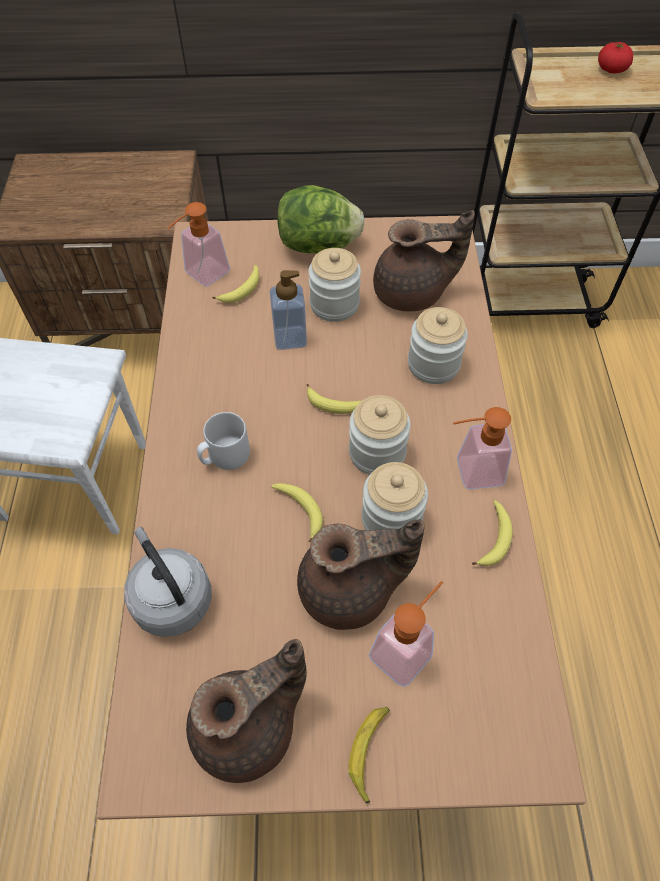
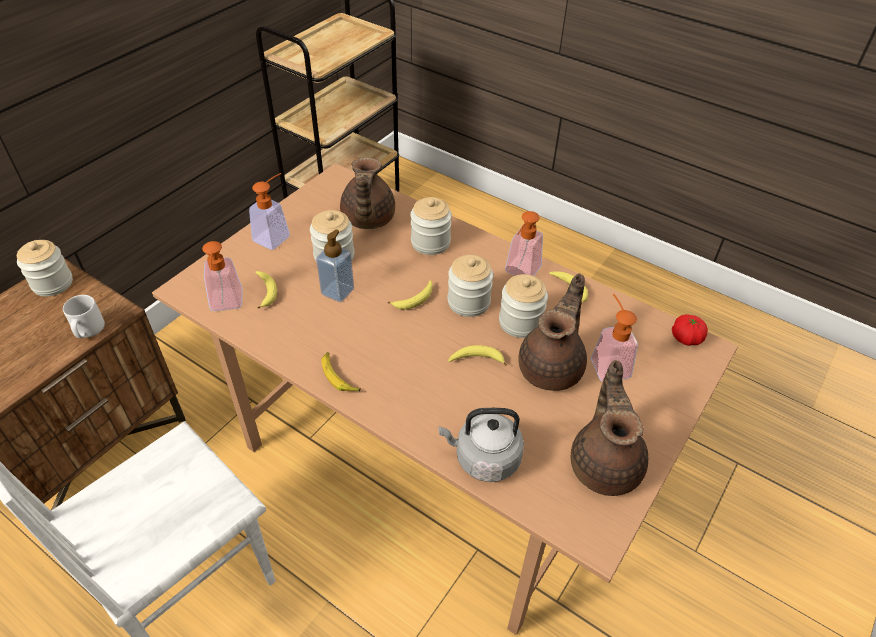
camera: 55 degrees left, 10 degrees down
grey mug [197,412,250,470] -> grey mug moved to [63,295,105,338]
lettuce [277,185,365,253] -> soap dispenser [249,173,290,250]
banana [349,707,390,803] -> banana moved to [322,352,361,391]
brown teapot [373,210,475,311] -> brown teapot turned 150 degrees clockwise [340,157,395,229]
tomato [598,42,633,73] -> tomato moved to [672,314,708,346]
none -> jar [17,240,73,297]

